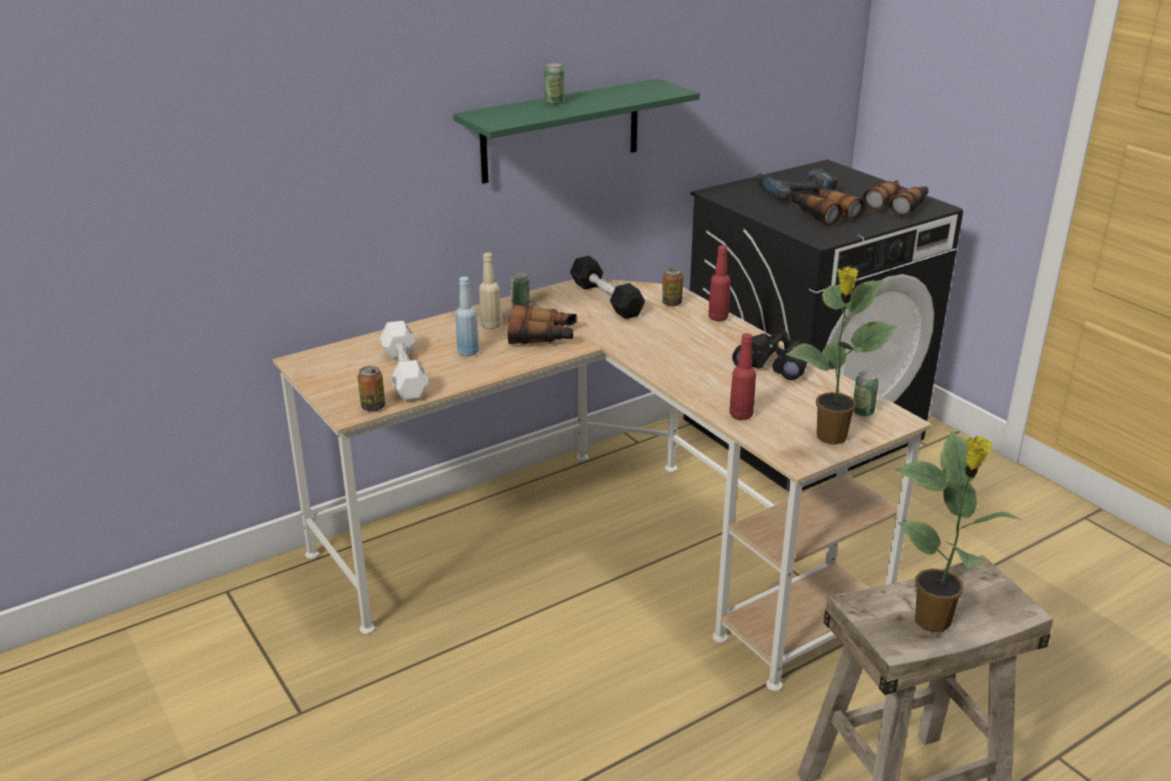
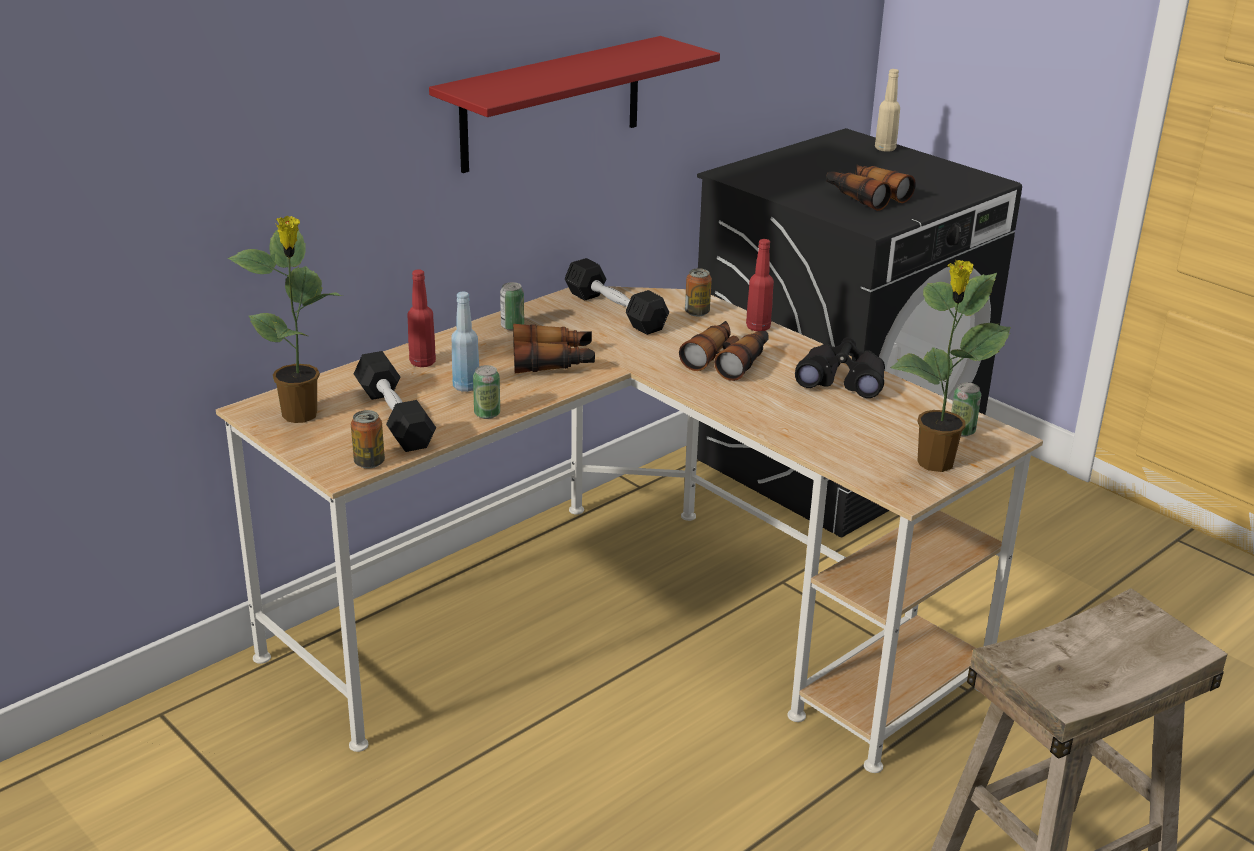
camera: 10 degrees left, 0 degrees up
white dumbbell [380,321,429,401] -> black dumbbell [354,351,436,452]
green shelf [453,79,700,184] -> red shelf [429,36,720,173]
beige bottle [479,252,501,329] -> beige bottle moved to [875,69,900,152]
can [544,63,564,105] -> can moved to [473,365,500,419]
red bottle [729,333,756,420] -> red bottle moved to [407,270,436,367]
power drill [755,168,838,201] -> none
binoculars [862,180,929,217] -> binoculars moved to [679,321,769,381]
potted plant [895,431,1022,632] -> potted plant moved to [227,215,342,423]

